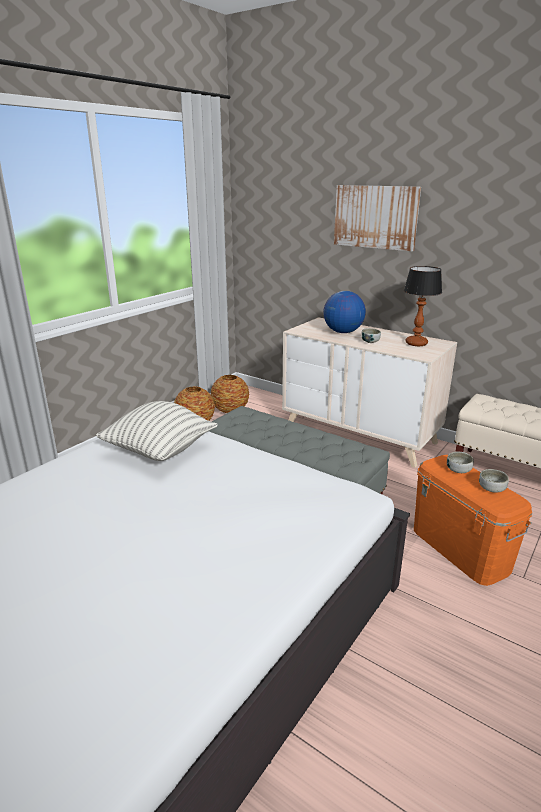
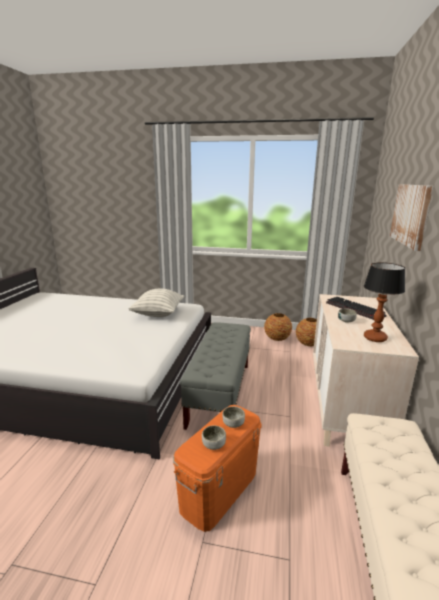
camera: 65 degrees right, 5 degrees down
globe [323,291,366,333] -> keyboard [326,297,386,320]

